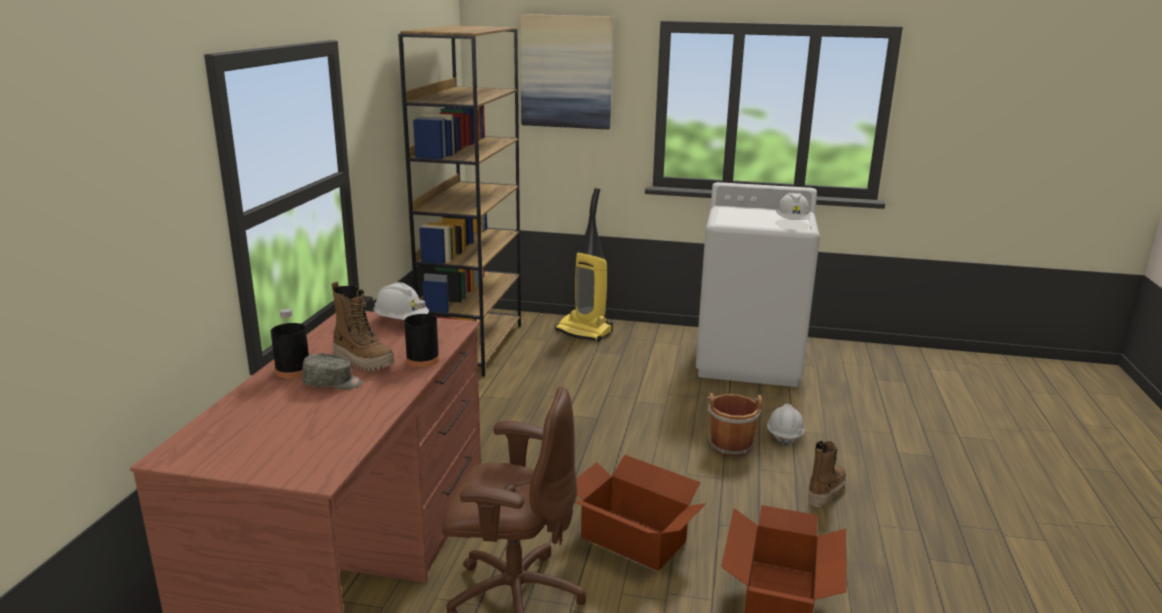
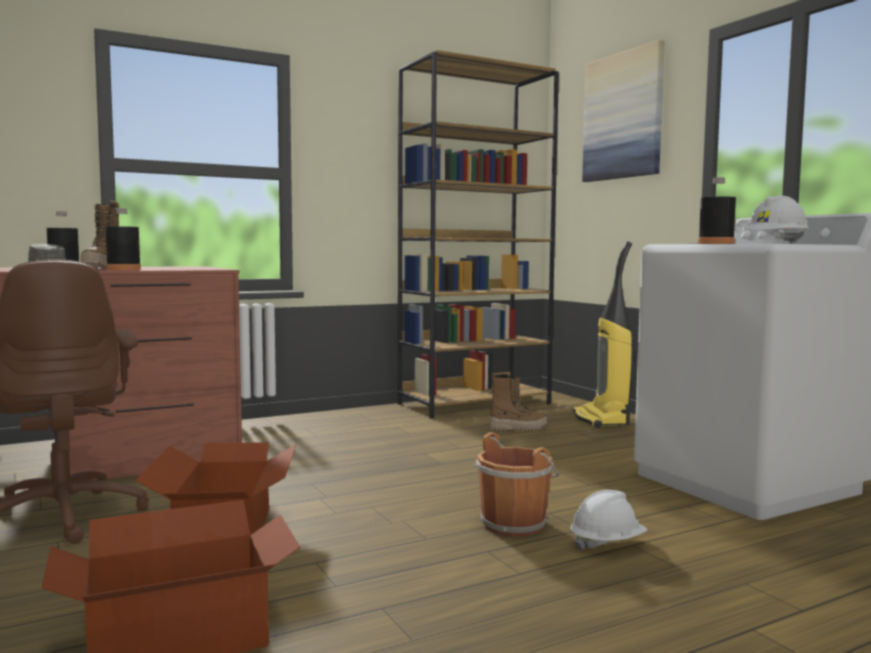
camera: 50 degrees right, 15 degrees down
white hard hat [373,282,429,320] -> none
boot [808,441,846,507] -> boot moved to [490,373,547,430]
none -> black bottle [698,177,736,244]

